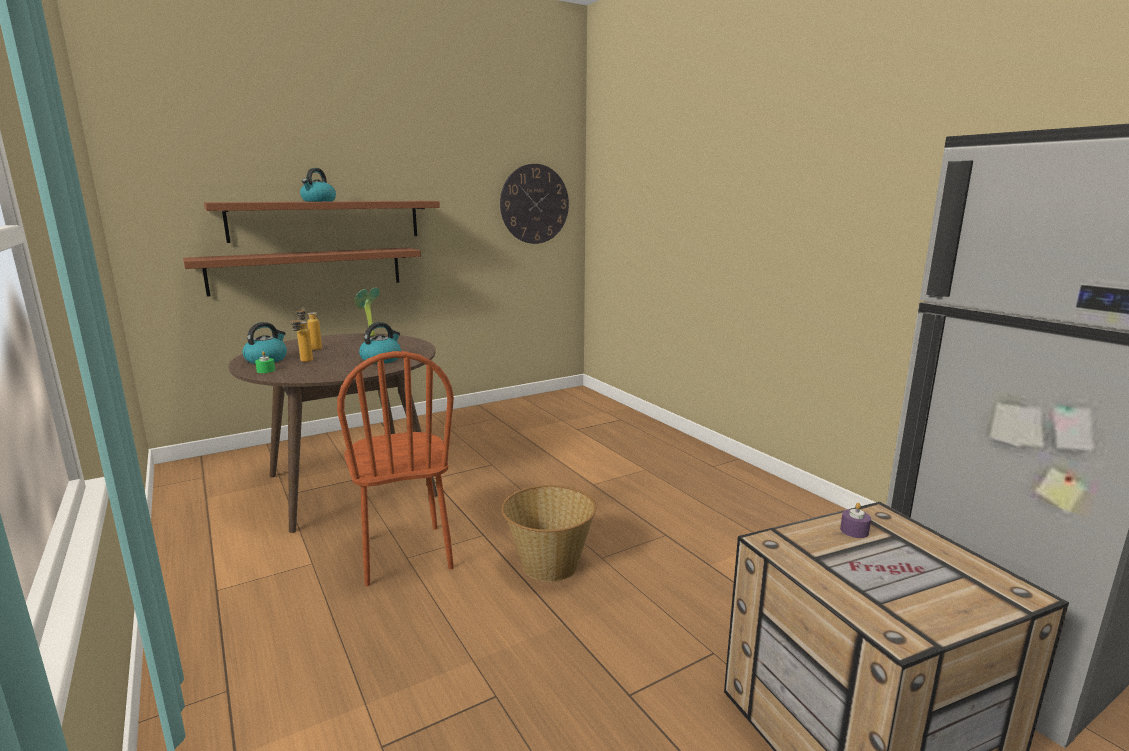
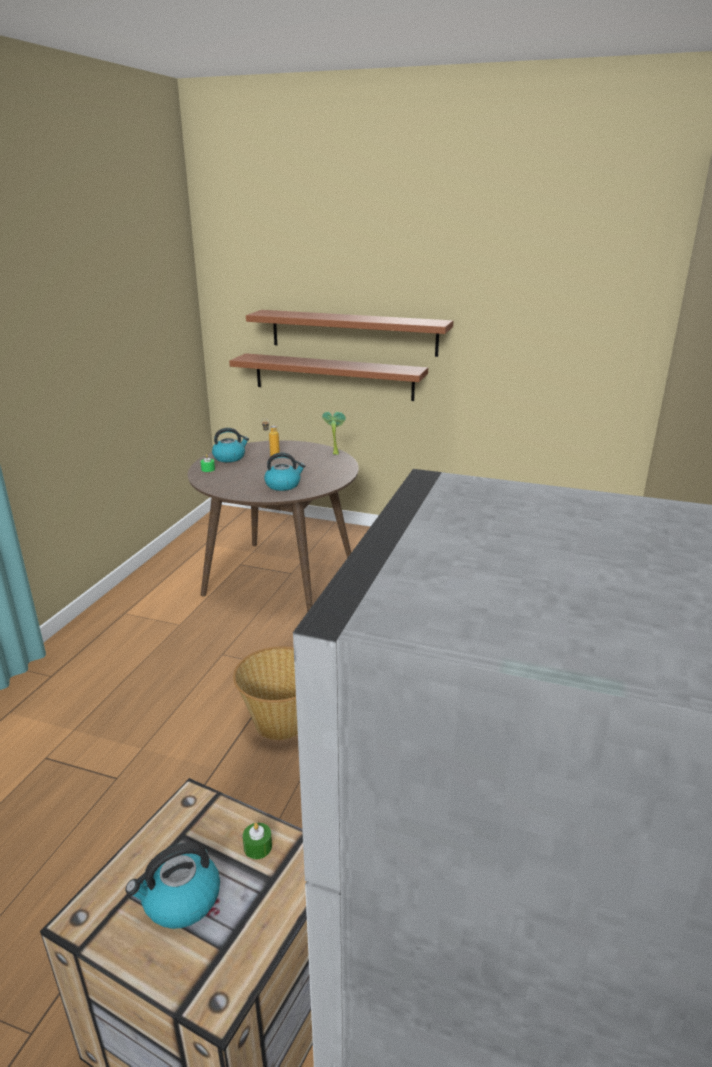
camera: 50 degrees right, 10 degrees up
bottle [291,316,313,362] -> none
kettle [300,168,336,202] -> kettle moved to [126,842,220,929]
brown chair [337,351,454,586] -> none
wall clock [500,164,569,244] -> none
purple candle [840,503,871,538] -> green candle [243,823,272,859]

